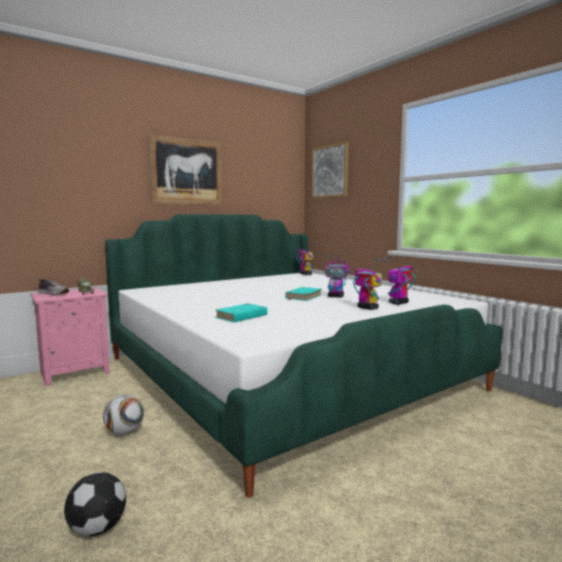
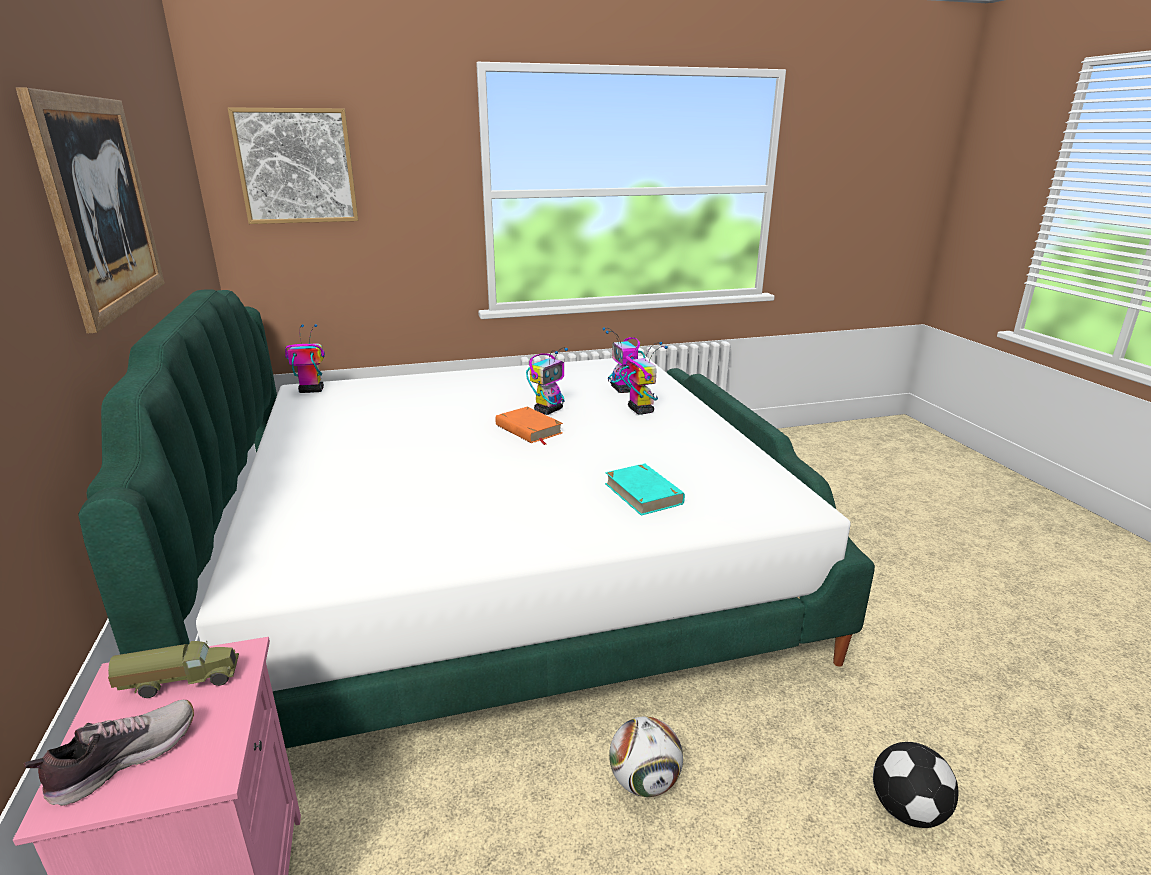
camera: 70 degrees left, 15 degrees up
turquoise book [285,287,321,301] -> orange book [495,407,563,445]
toy robot [353,258,386,310] -> toy robot turned 90 degrees clockwise [619,342,668,415]

